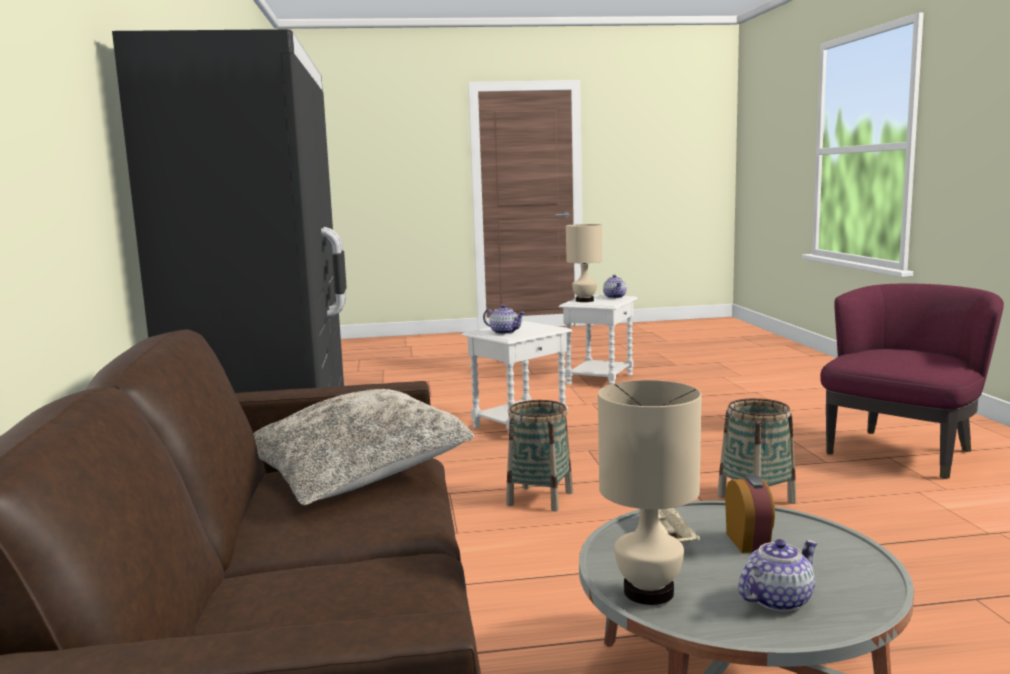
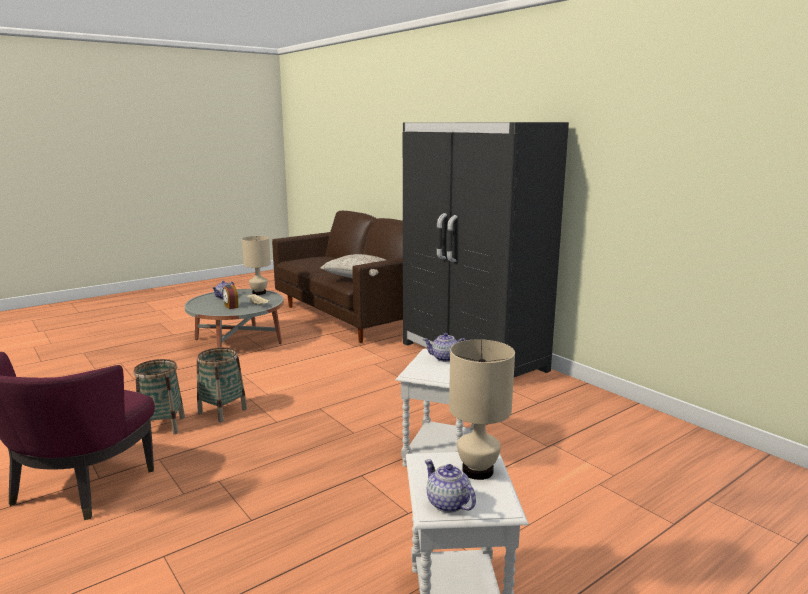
camera: 150 degrees right, 5 degrees up
basket [506,400,573,511] -> basket moved to [133,359,185,434]

